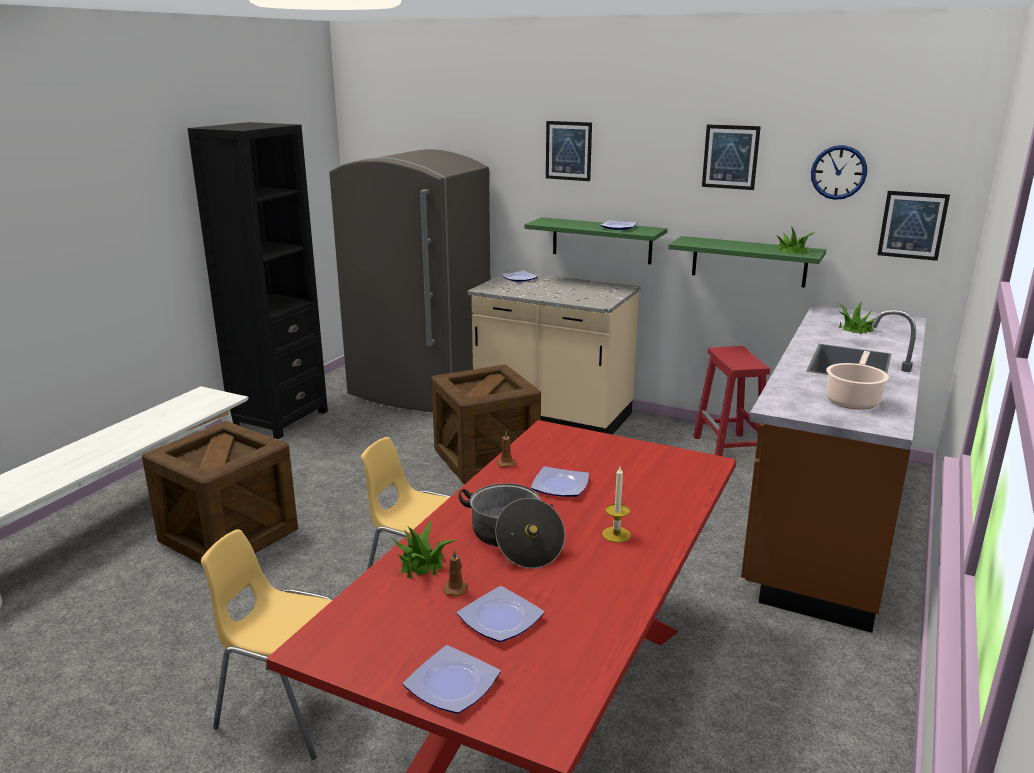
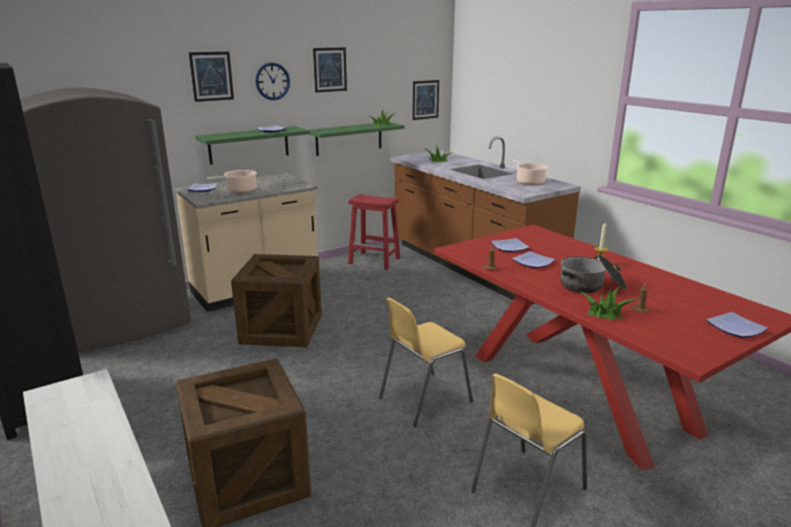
camera: 60 degrees left, 0 degrees up
plate [457,586,544,642] -> plate moved to [491,238,530,252]
wall clock [811,145,867,200] -> wall clock moved to [255,62,290,100]
none -> cooking pot [206,170,257,193]

